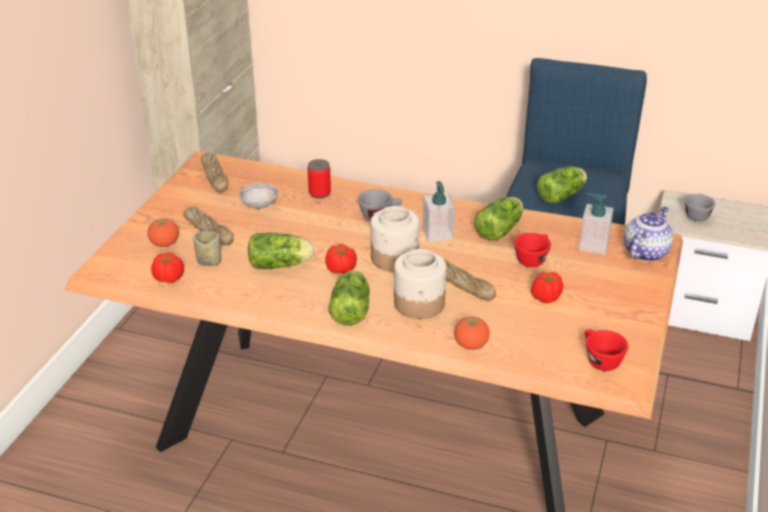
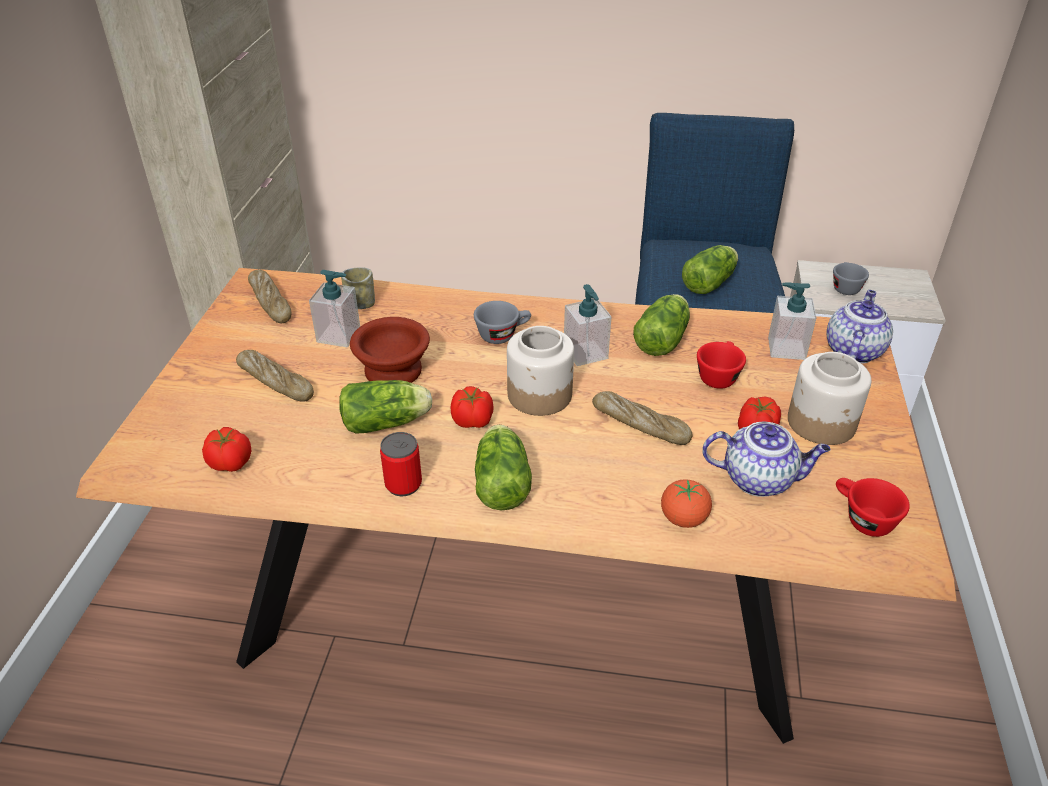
camera: 10 degrees left, 5 degrees up
tomato [147,218,179,247] -> none
cup [193,231,221,266] -> cup moved to [341,267,375,309]
grey bowl [239,183,279,209] -> soap dispenser [309,270,360,347]
can [308,159,331,199] -> can moved to [380,432,422,496]
jar [394,249,446,319] -> jar moved to [788,352,871,445]
none -> brown bowl [350,317,430,383]
none -> teapot [702,422,831,497]

